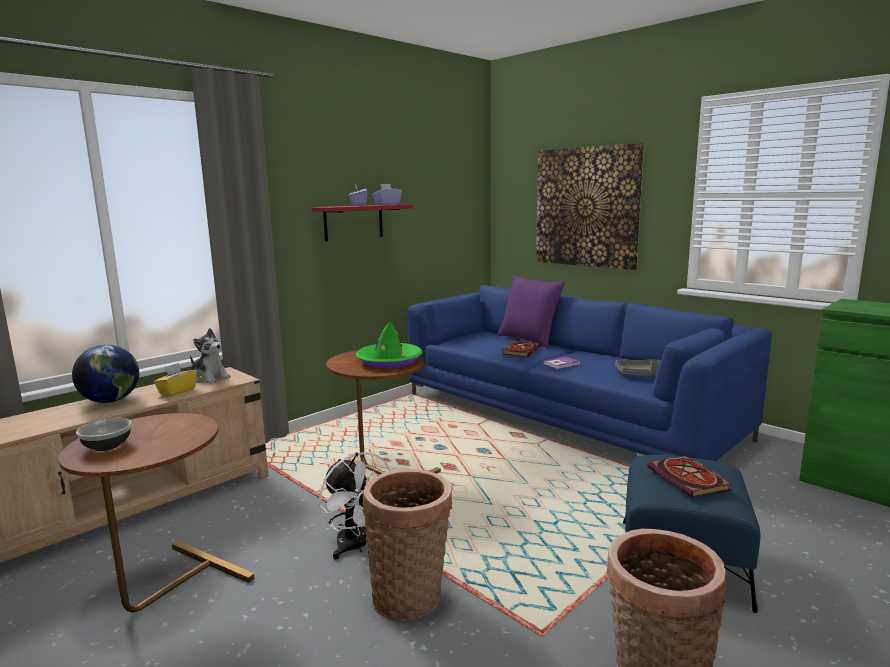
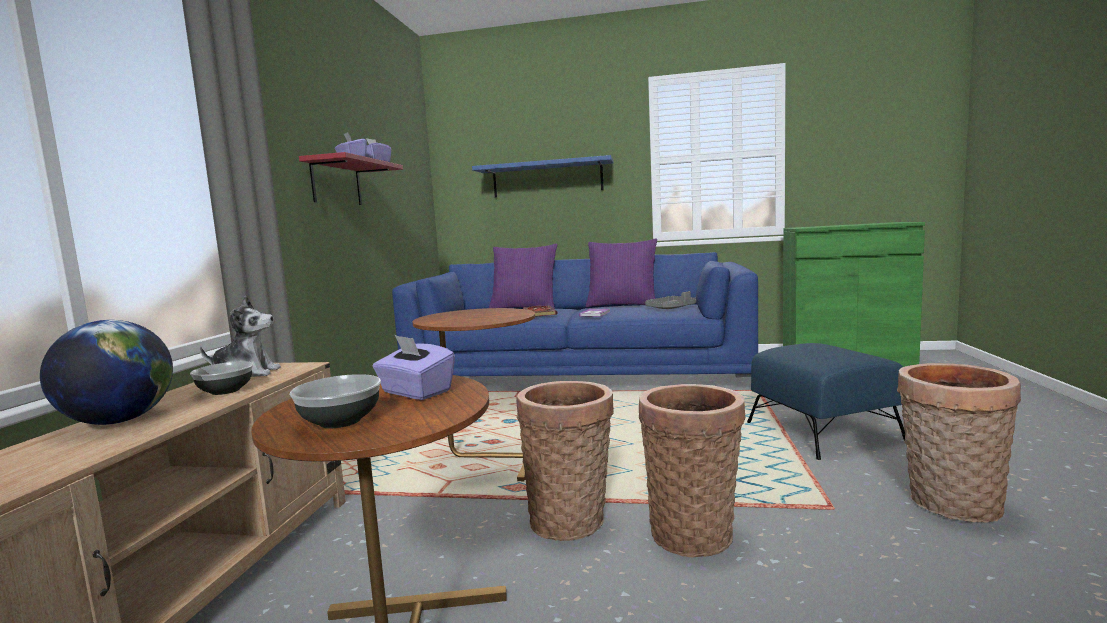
camera: 35 degrees left, 5 degrees down
yellow tissue box [154,363,197,396] -> bowl [190,361,253,395]
white fan [319,452,392,560] -> basket [516,381,614,541]
green hat [356,321,423,369] -> none
picture [536,143,644,270] -> blue shelf [472,155,614,198]
book [647,456,732,498] -> none
none -> purple tissue box [373,335,455,400]
none -> purple pillow [586,238,657,307]

